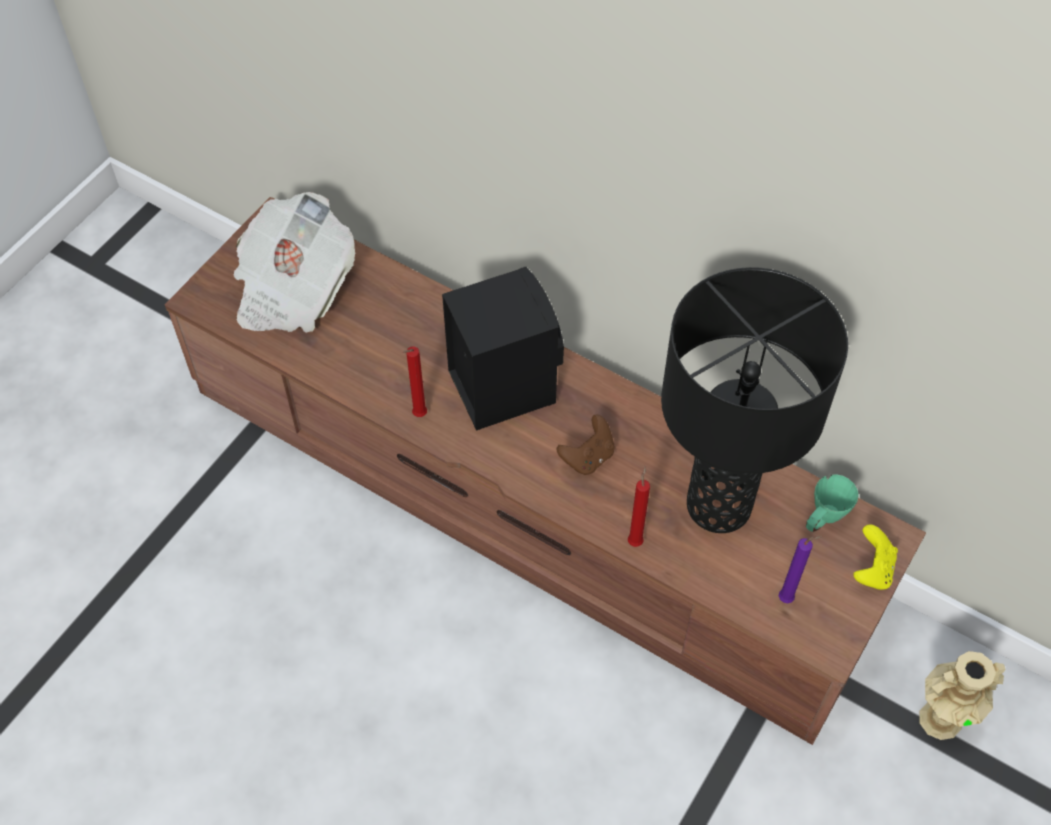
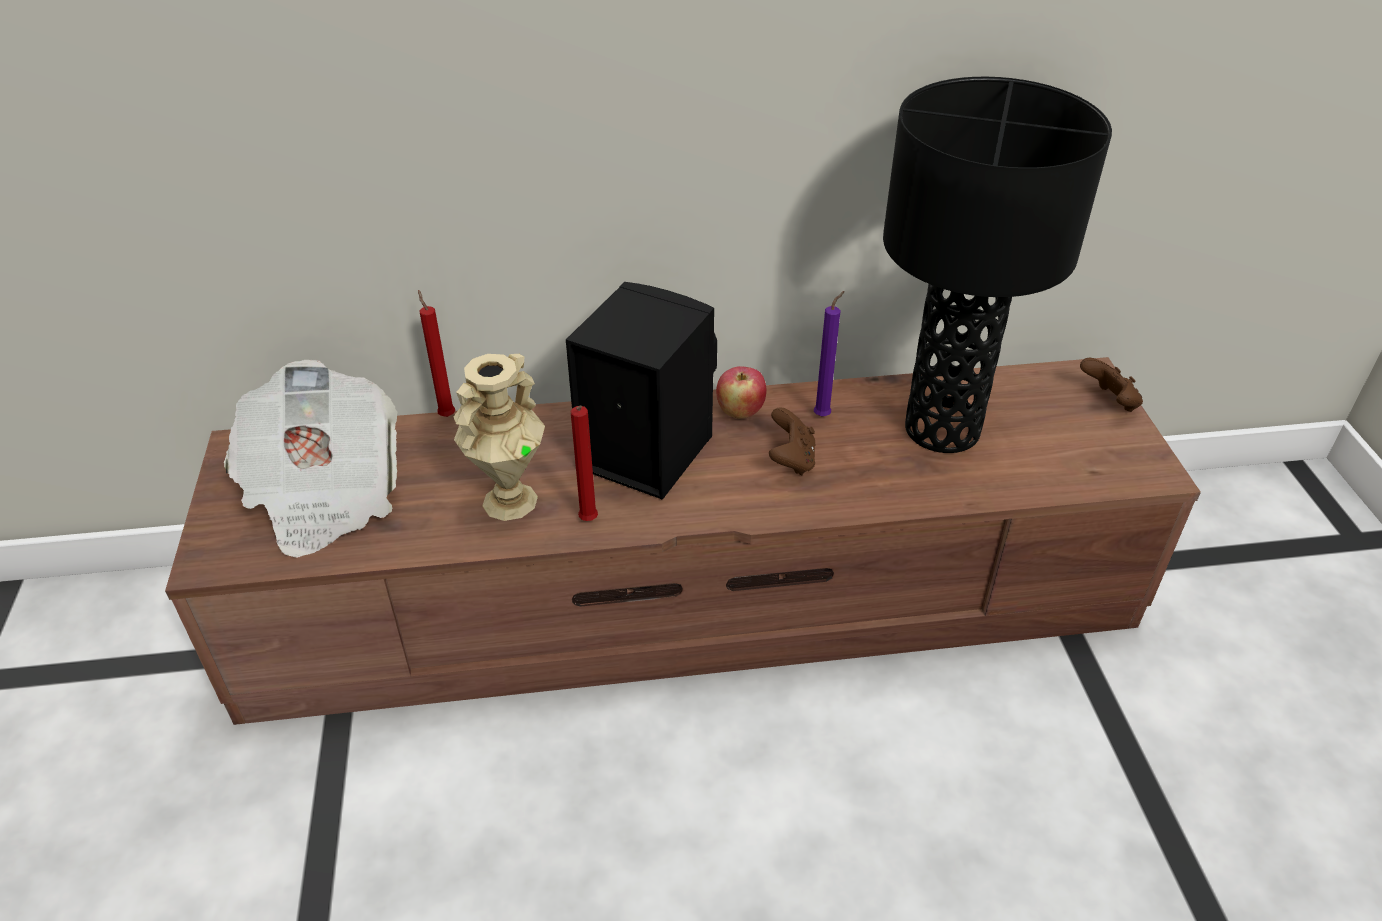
camera: 40 degrees left, 15 degrees down
red candle [628,466,650,547] -> red candle moved to [418,290,455,417]
purple candle [779,536,823,604] -> purple candle moved to [814,291,845,417]
green mug [806,474,859,532] -> none
yellow game controller [854,525,898,590] -> brown game controller [1080,358,1143,412]
beige vase [920,651,1006,740] -> beige vase moved to [454,354,545,521]
none -> apple [716,366,767,419]

